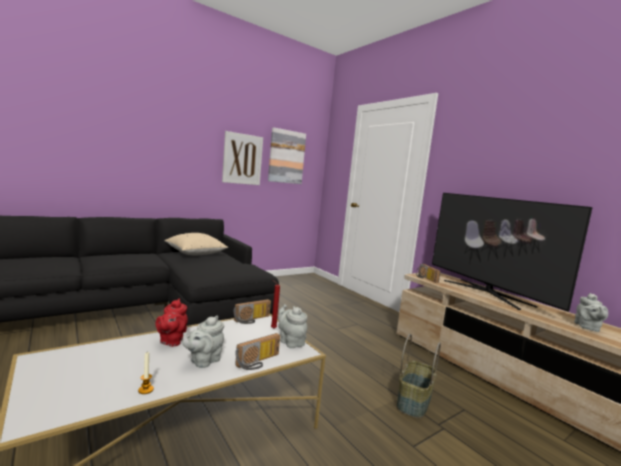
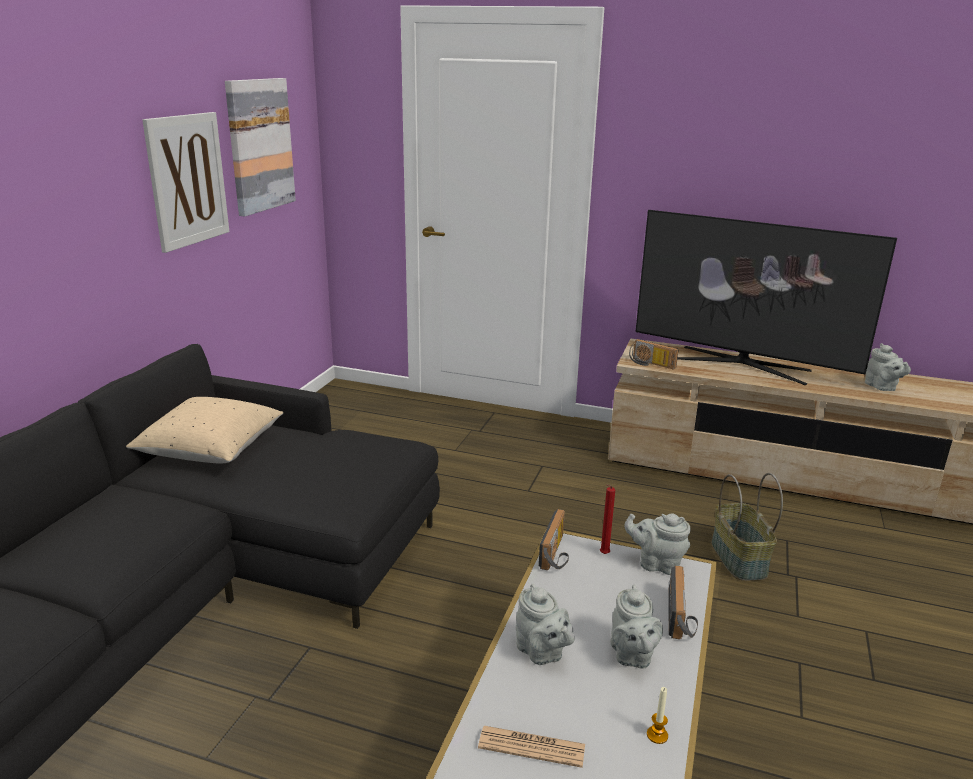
camera: 35 degrees left, 15 degrees up
red teapot [156,299,188,347] -> grey teapot [516,584,575,665]
none -> newspaper [478,726,585,768]

